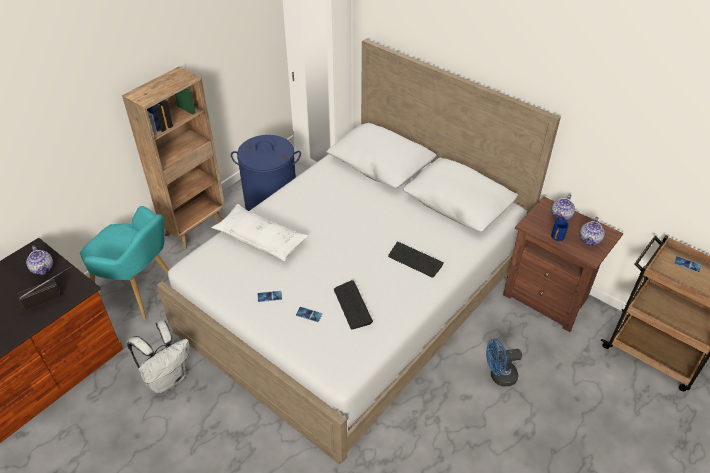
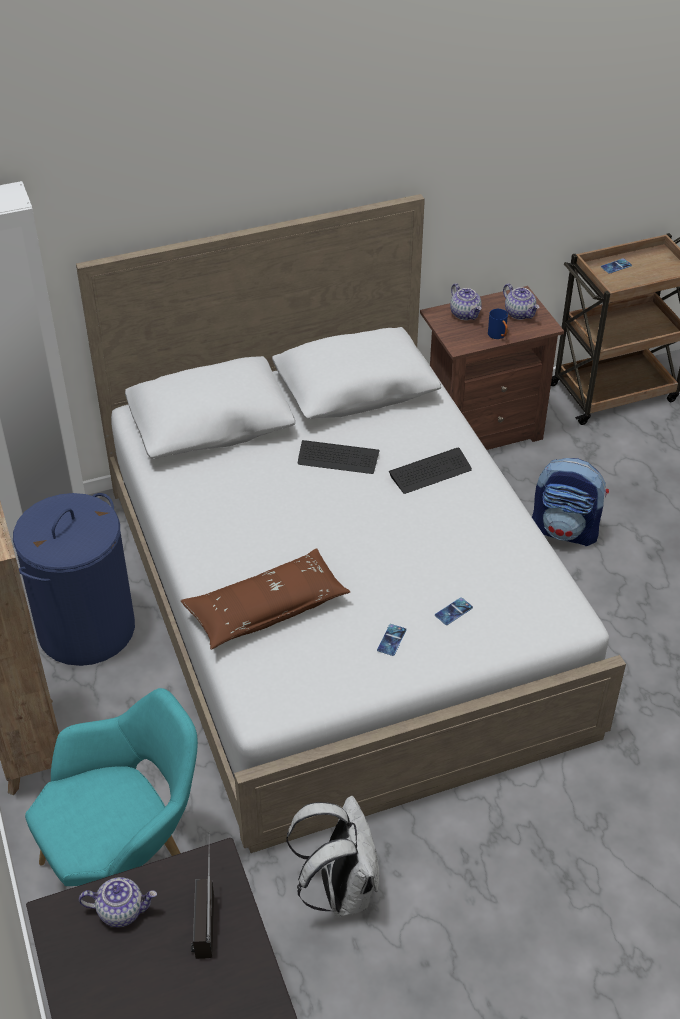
camera: 60 degrees left, 0 degrees up
white pillow [211,204,308,262] -> brown pillow [181,548,350,650]
keyboard [334,280,373,330] -> keyboard moved to [298,440,380,474]
blue fan [486,339,522,387] -> backpack [532,458,609,546]

